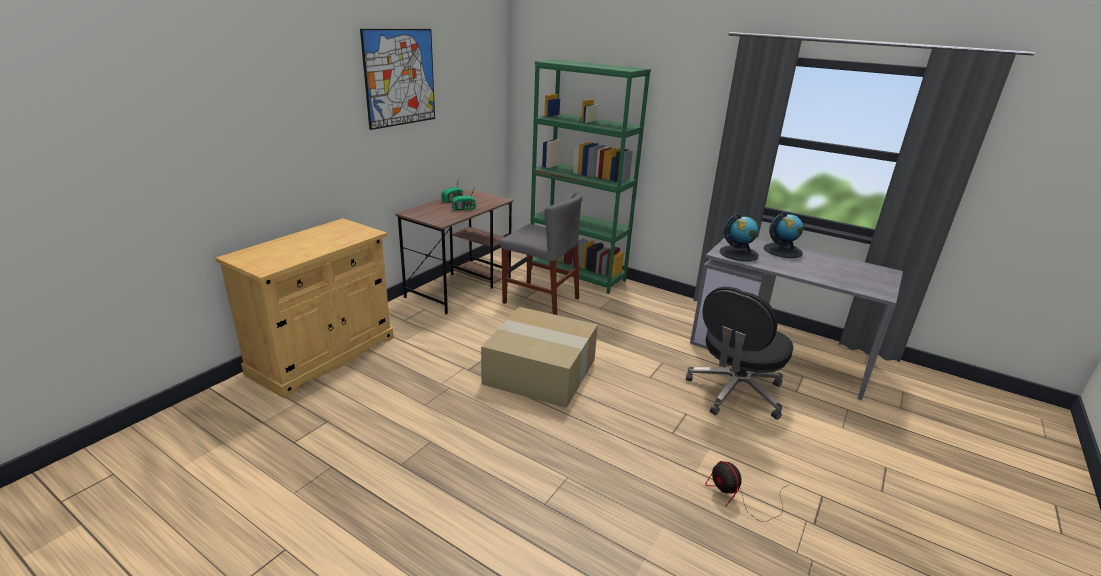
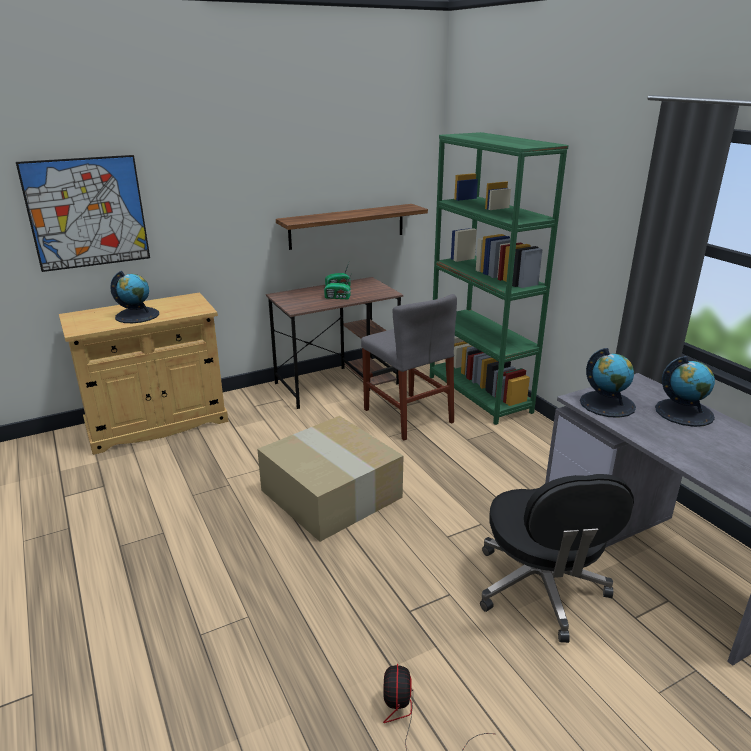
camera: 30 degrees right, 0 degrees up
picture [360,29,435,130] -> picture moved to [16,155,150,272]
black office chair [686,287,793,420] -> black office chair turned 75 degrees counterclockwise [480,474,634,643]
none -> globe [110,271,159,323]
none -> shelf [276,204,428,250]

